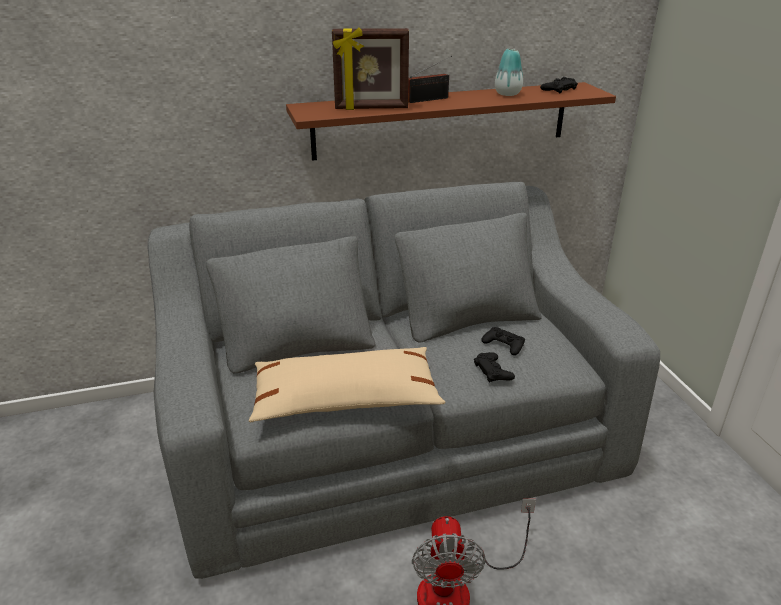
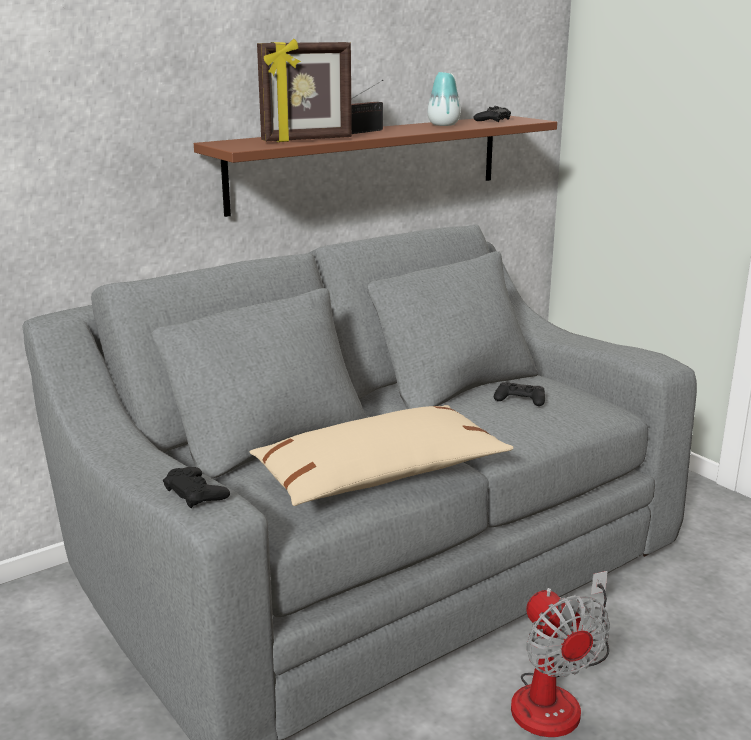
camera: 20 degrees left, 10 degrees down
black game controller [474,352,515,383] -> black game controller moved to [163,467,230,508]

